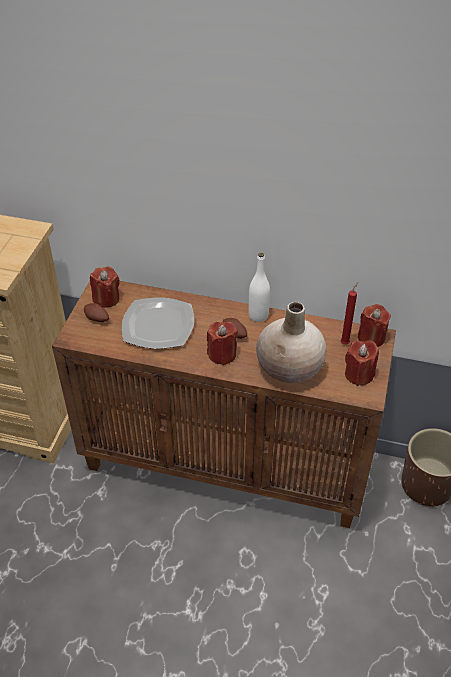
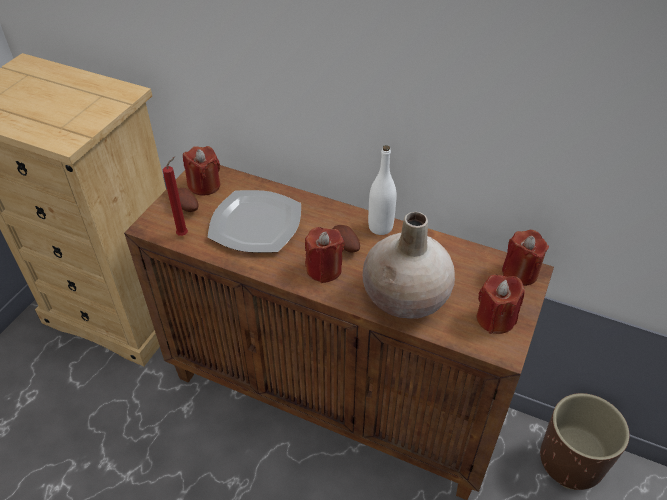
camera: 10 degrees right, 0 degrees up
red candle [340,283,358,345] -> red candle moved to [163,156,188,236]

